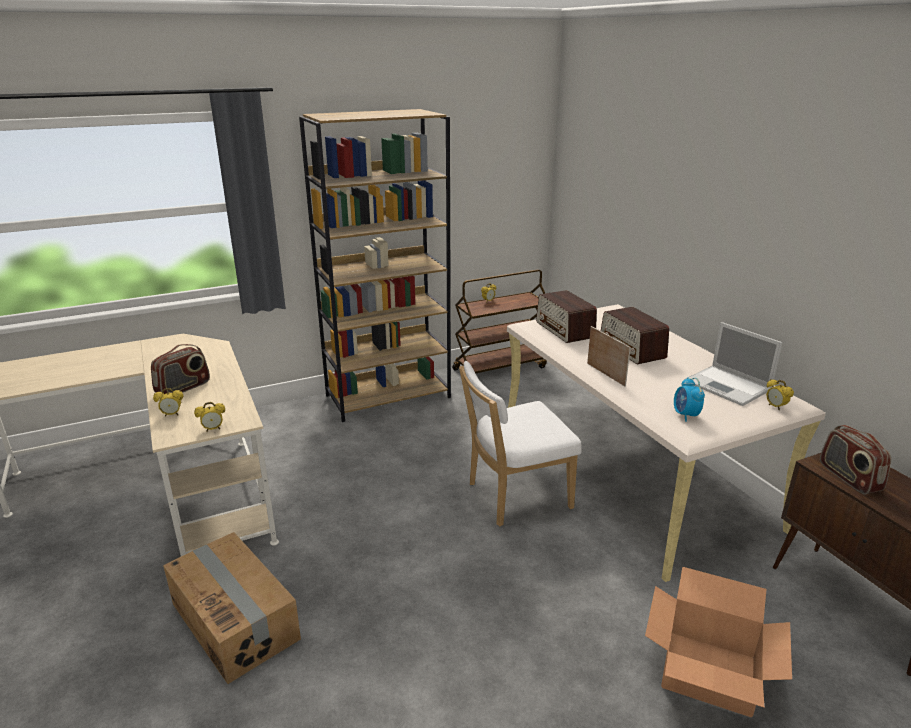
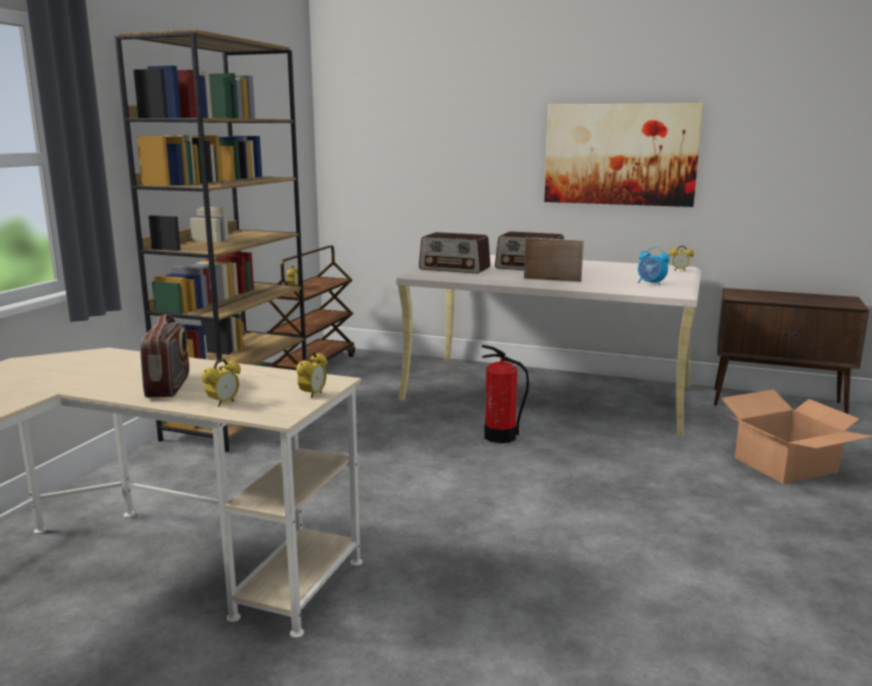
camera: 45 degrees left, 10 degrees down
cardboard box [163,532,301,684] -> none
white chair [459,361,582,526] -> fire extinguisher [482,345,529,443]
laptop [684,322,782,406] -> none
radio [820,425,891,494] -> none
none -> picture [544,103,703,207]

